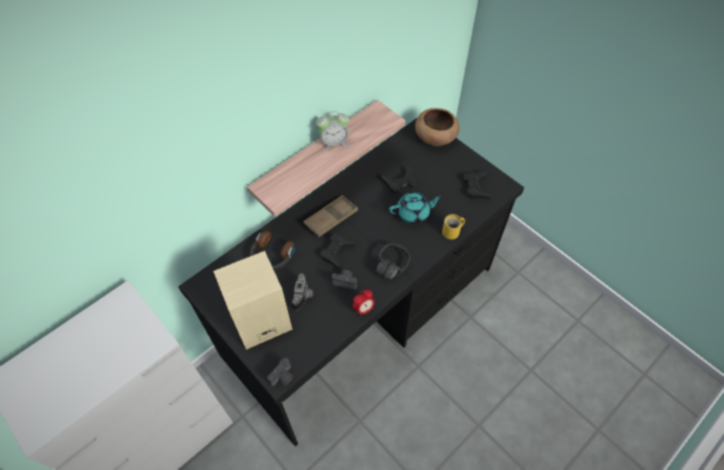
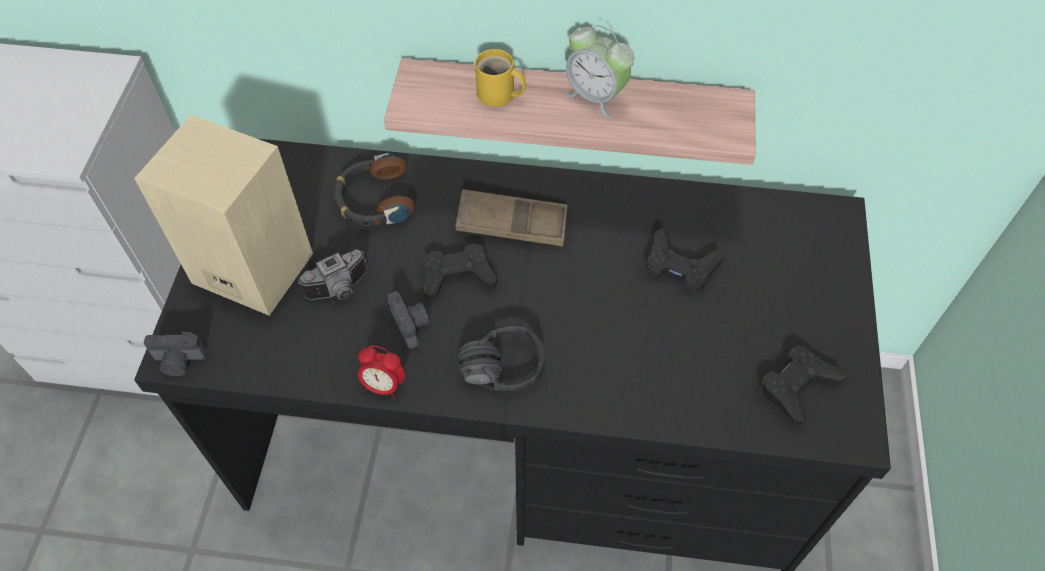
camera: 50 degrees right, 0 degrees up
turquoise teapot [389,192,442,224] -> none
brown bowl [415,108,460,146] -> none
yellow mug [442,214,465,239] -> yellow mug moved to [475,49,526,107]

